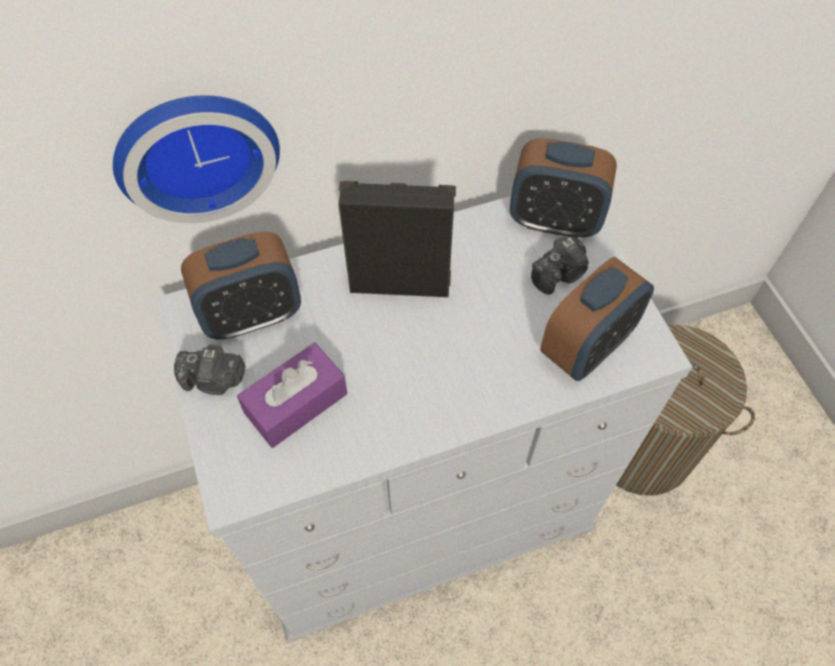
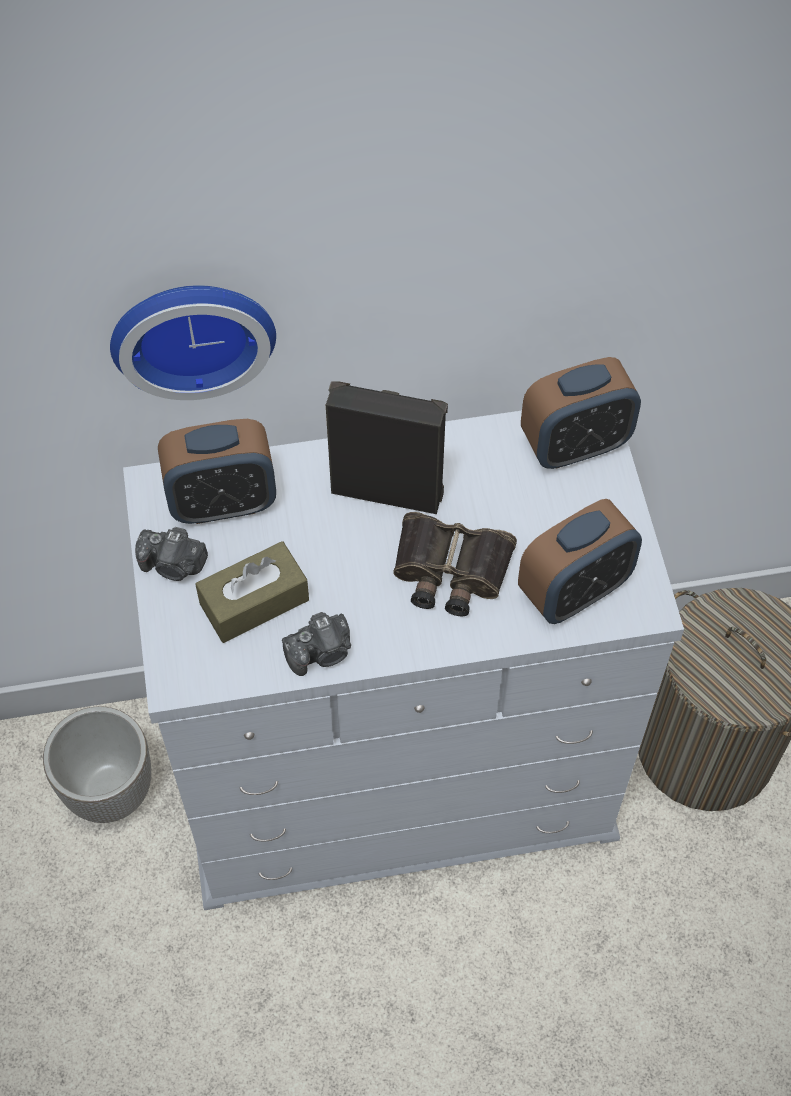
camera: 10 degrees right, 0 degrees up
purple tissue box [237,343,347,448] -> brown tissue box [195,541,309,643]
alarm clock [510,138,617,238] -> alarm clock turned 45 degrees counterclockwise [521,357,641,469]
camera [531,236,589,295] -> camera moved to [282,612,351,676]
none -> planter [43,706,151,823]
none -> binoculars [393,512,517,616]

